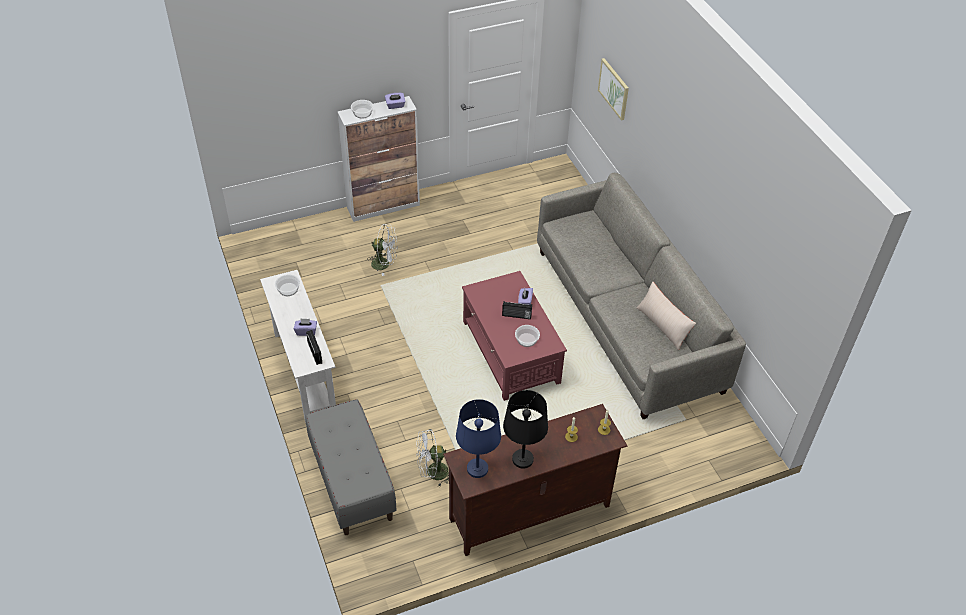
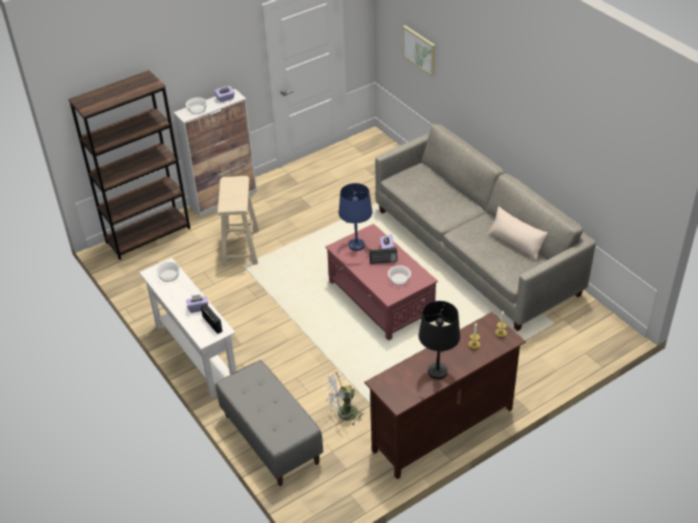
camera: 10 degrees left, 5 degrees down
white fan [367,224,398,276] -> beige stool [218,176,259,266]
blue table lamp [456,399,501,478] -> blue table lamp moved to [339,183,373,251]
none -> brown bookcase [68,70,190,260]

